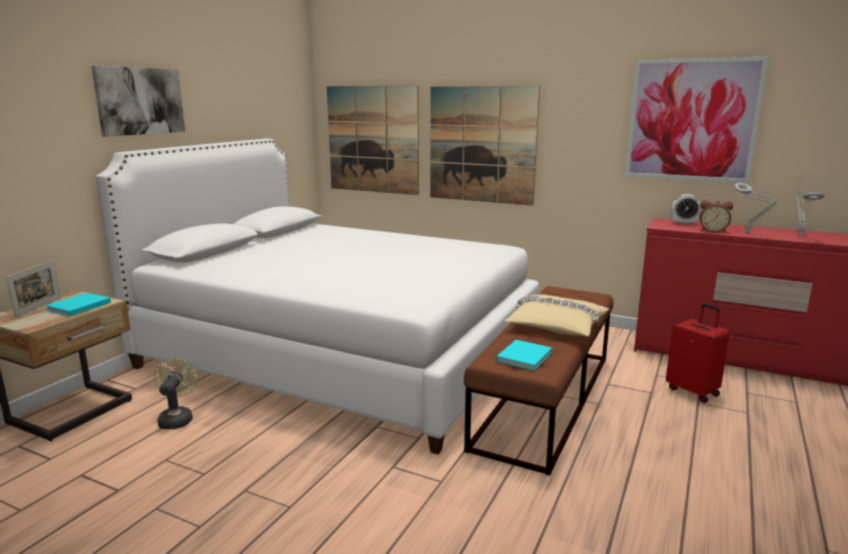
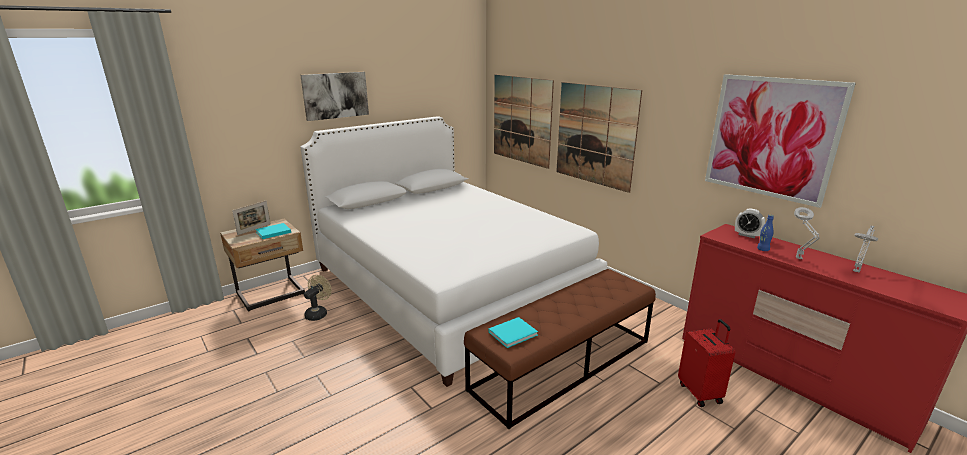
camera: 25 degrees right, 5 degrees up
beige pillow [505,294,609,337] -> none
alarm clock [699,200,733,233] -> blue bottle [757,215,774,251]

